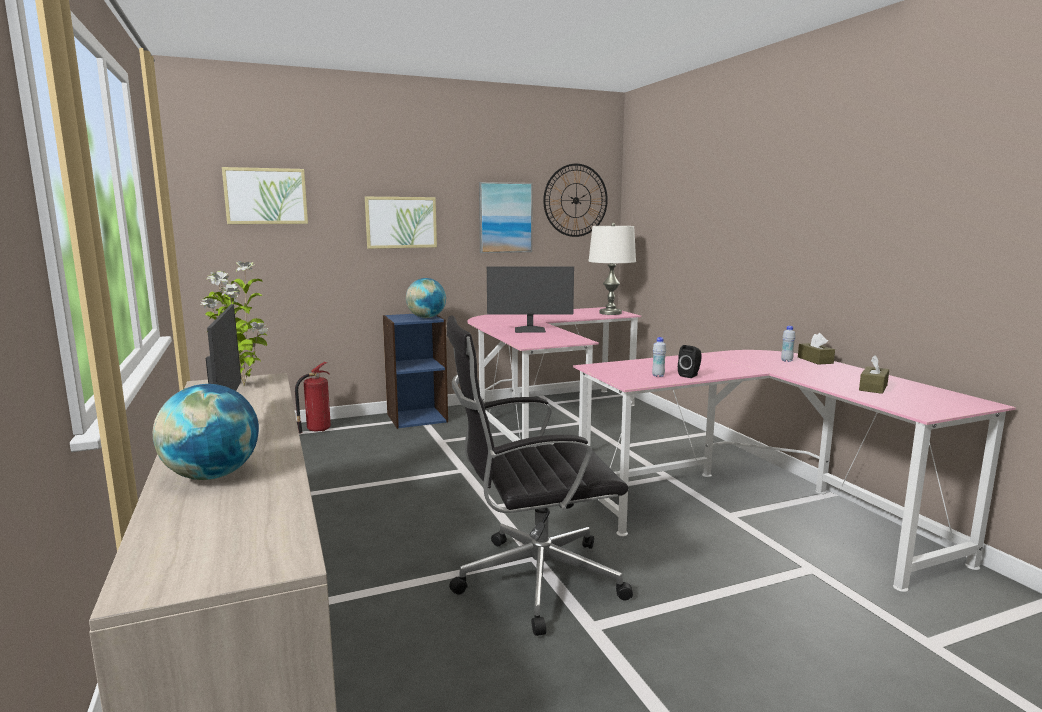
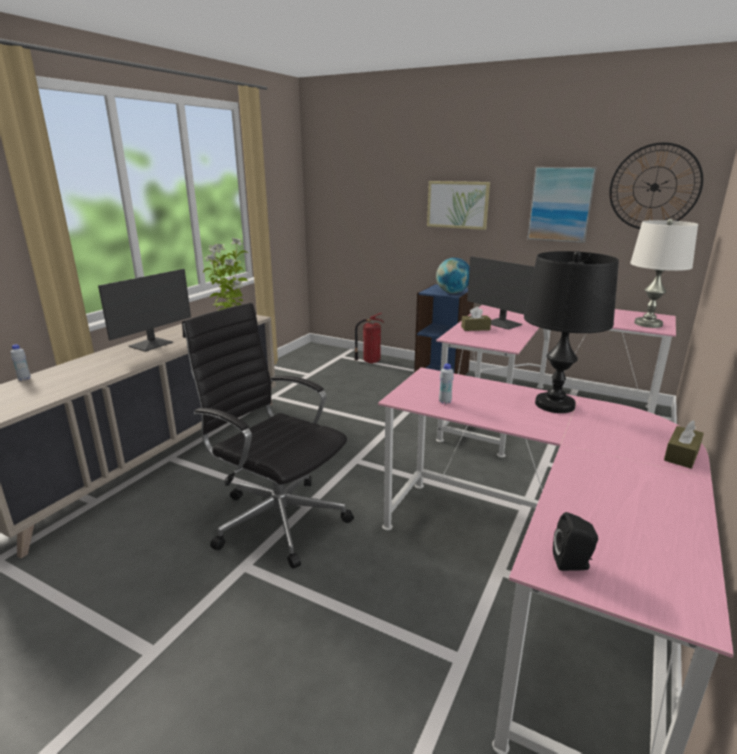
camera: 50 degrees right, 10 degrees up
globe [153,384,259,480] -> none
picture [222,167,308,224] -> none
black speaker [678,345,702,378] -> black speaker moved to [553,512,598,571]
white bottle [781,326,796,362] -> white bottle moved to [11,344,31,381]
brown tissue box [859,355,889,394] -> brown tissue box moved to [461,307,491,331]
none -> black table lamp [524,251,619,413]

